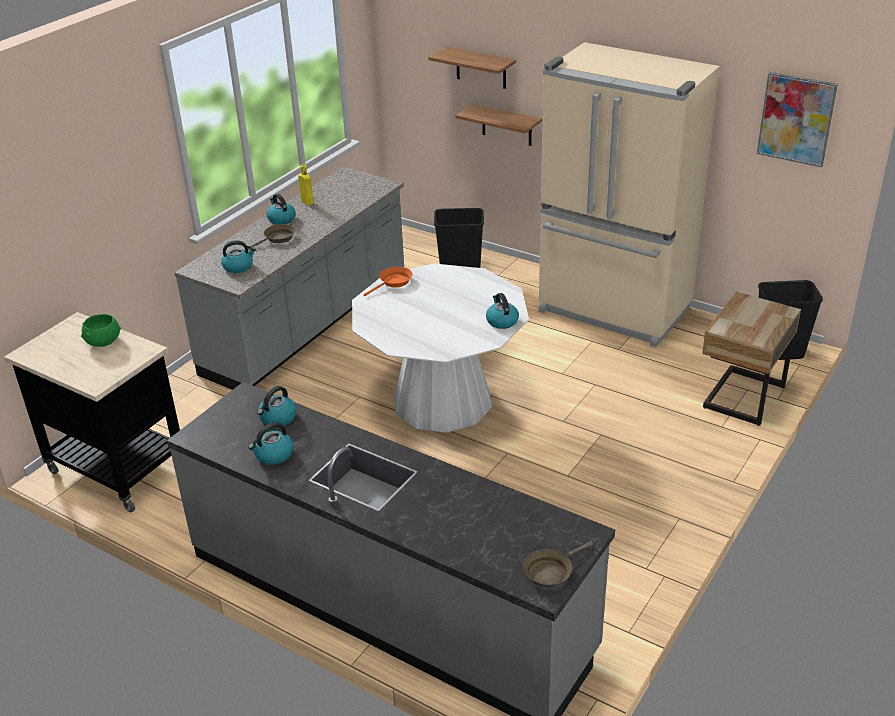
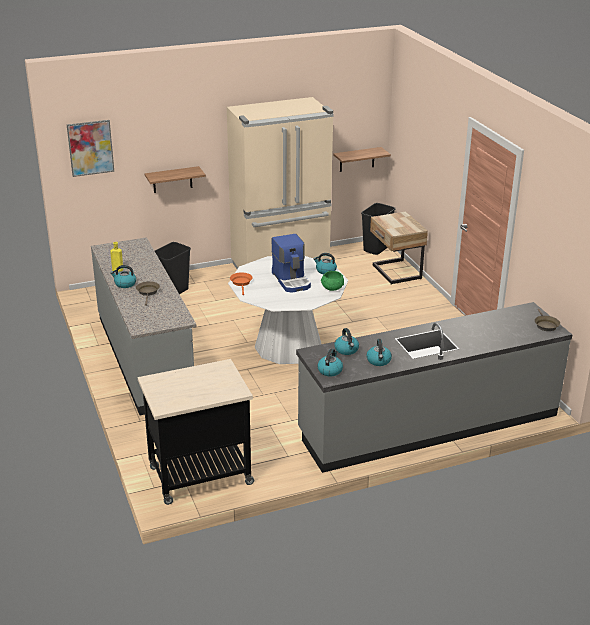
camera: 55 degrees left, 5 degrees down
green bowl [81,314,121,347] -> green bowl moved to [321,271,344,291]
kettle [221,240,256,273] -> kettle moved to [317,349,343,377]
shelf [428,47,516,89] -> shelf moved to [333,147,391,172]
picture [757,72,838,167] -> picture moved to [67,120,114,177]
none -> coffee machine [271,234,311,293]

